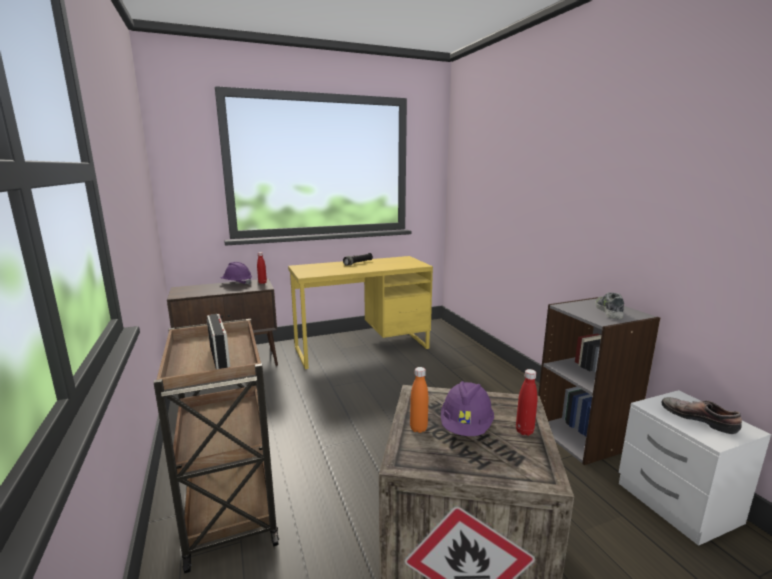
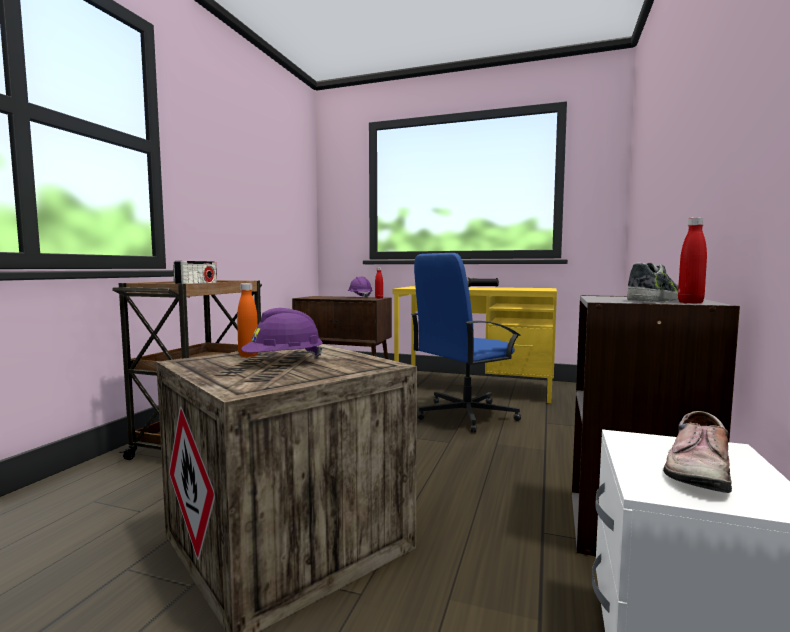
camera: 40 degrees right, 10 degrees down
red bottle [516,369,537,436] -> red bottle moved to [678,217,707,303]
shoe [661,397,742,434] -> shoe turned 150 degrees counterclockwise [663,411,732,493]
none -> blue office chair [411,253,521,433]

